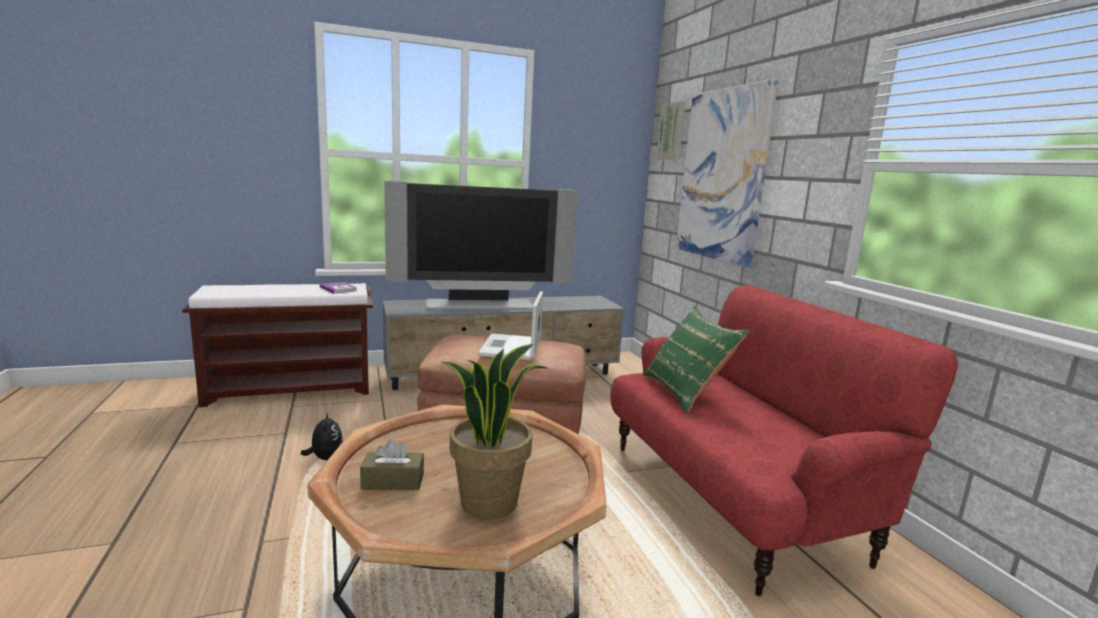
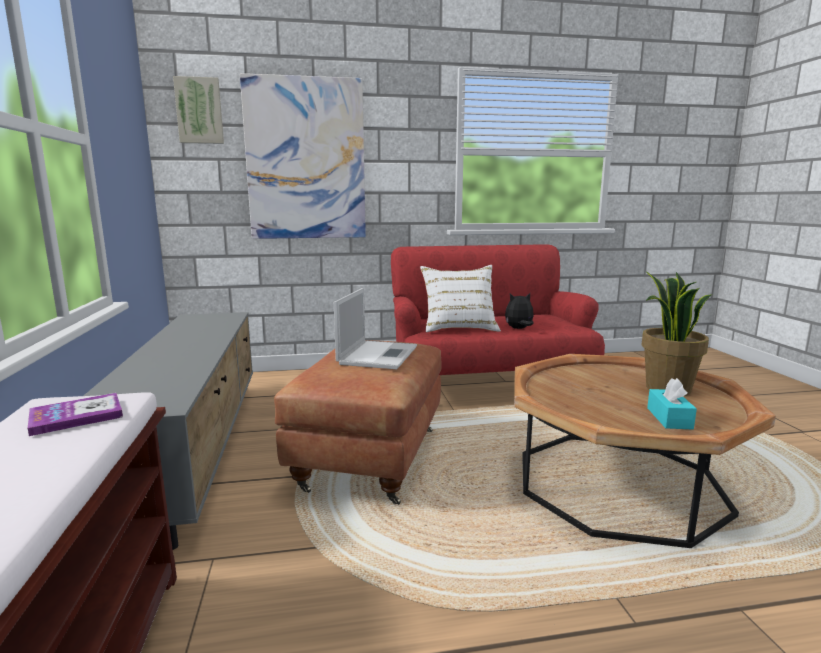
camera: 80 degrees left, 0 degrees up
plush toy [301,412,343,460] -> plush toy moved to [505,293,534,329]
brown tissue box [360,439,424,490] -> turquoise tissue box [647,378,697,429]
television [384,181,578,309] -> none
laptop [478,291,543,360] -> laptop turned 90 degrees counterclockwise [334,288,417,369]
green pillow [643,306,749,413] -> white pillow [420,265,501,333]

